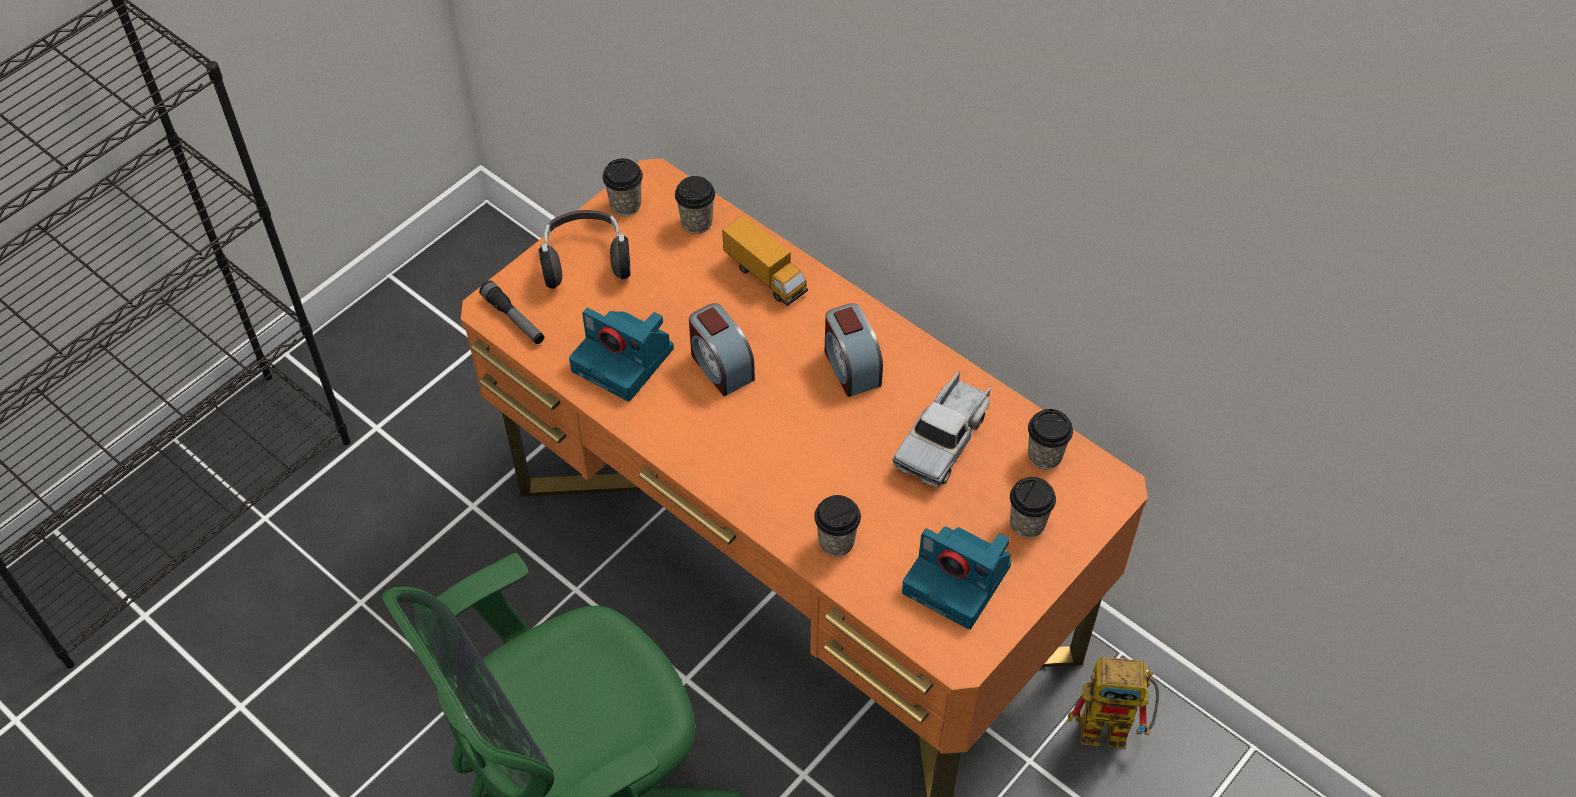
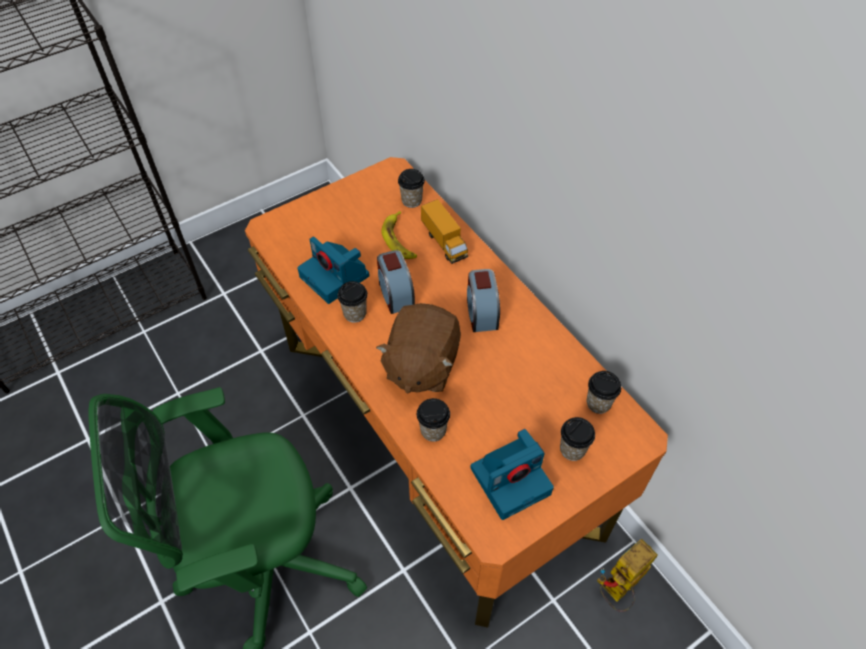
camera: 15 degrees right, 0 degrees up
flashlight [479,281,544,344] -> none
headphones [539,210,630,289] -> none
cup [602,158,643,216] -> cup moved to [337,281,368,323]
toy truck [892,371,992,487] -> none
camera [902,526,1011,629] -> camera turned 75 degrees counterclockwise [470,429,554,520]
toy robot [1068,657,1159,749] -> toy robot turned 120 degrees clockwise [597,539,658,612]
none -> brown plush toy [376,303,461,394]
none -> banana [382,211,417,259]

